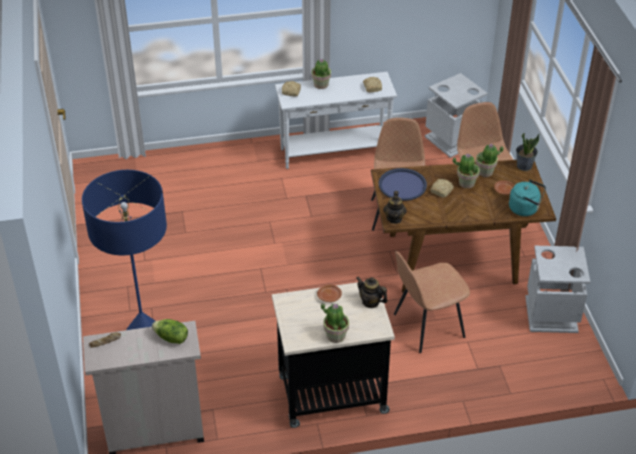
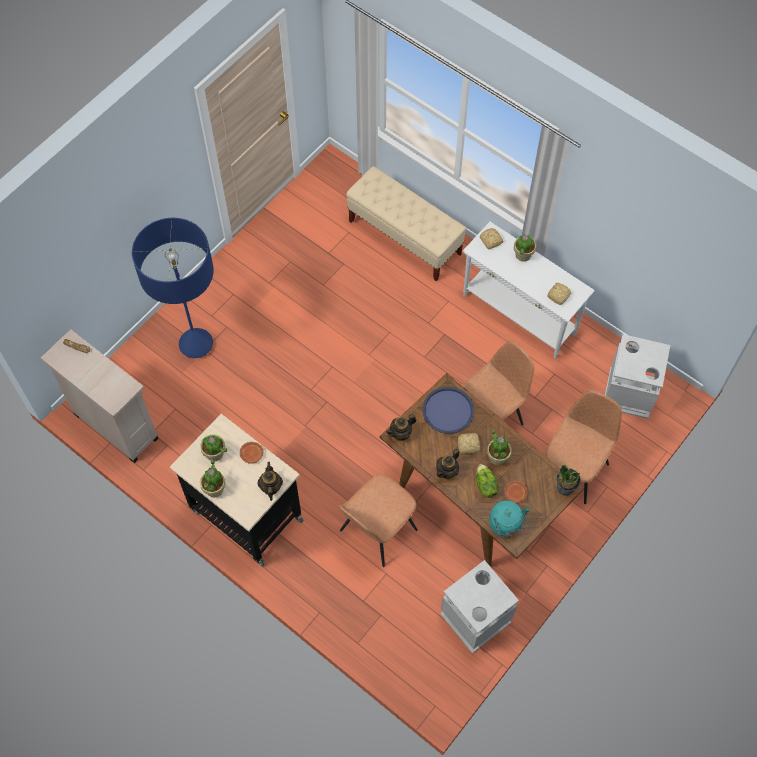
camera: 50 degrees right, 20 degrees up
lettuce [152,319,188,344] -> lettuce moved to [476,464,499,498]
brown chair [394,251,470,353] -> brown chair turned 75 degrees counterclockwise [338,475,418,567]
potted plant [476,143,503,177] -> potted plant moved to [200,434,228,461]
none -> beige bench [346,166,466,281]
none -> teapot [436,449,459,479]

